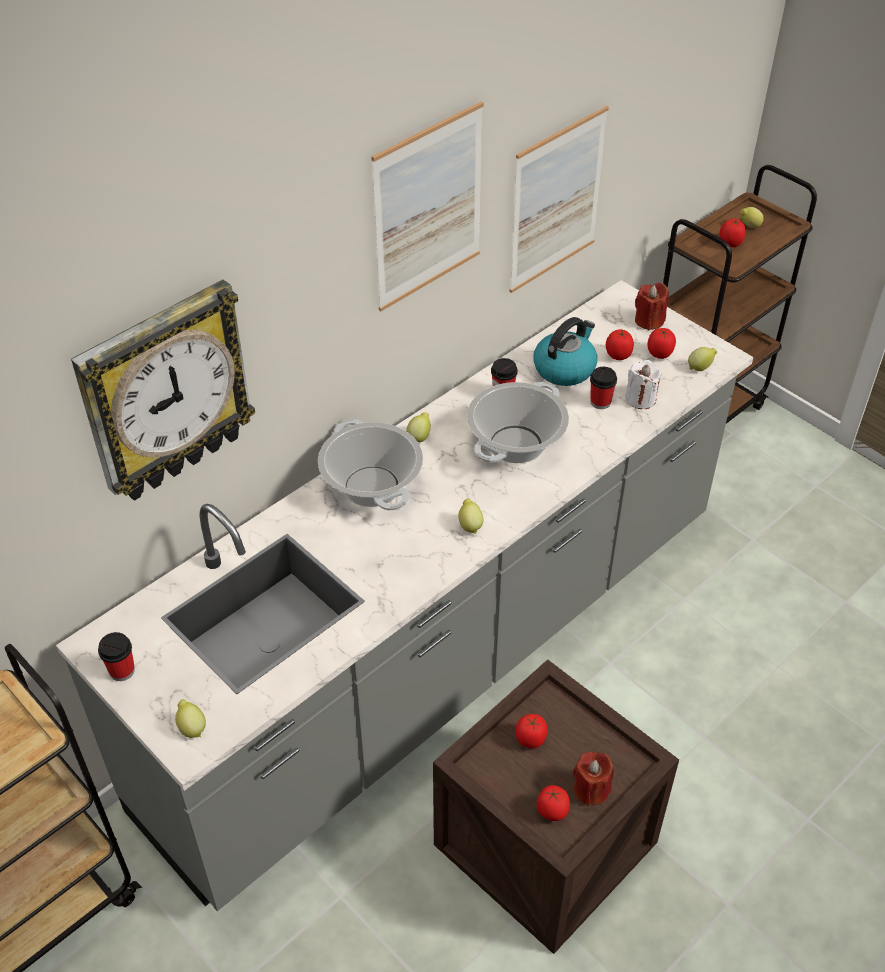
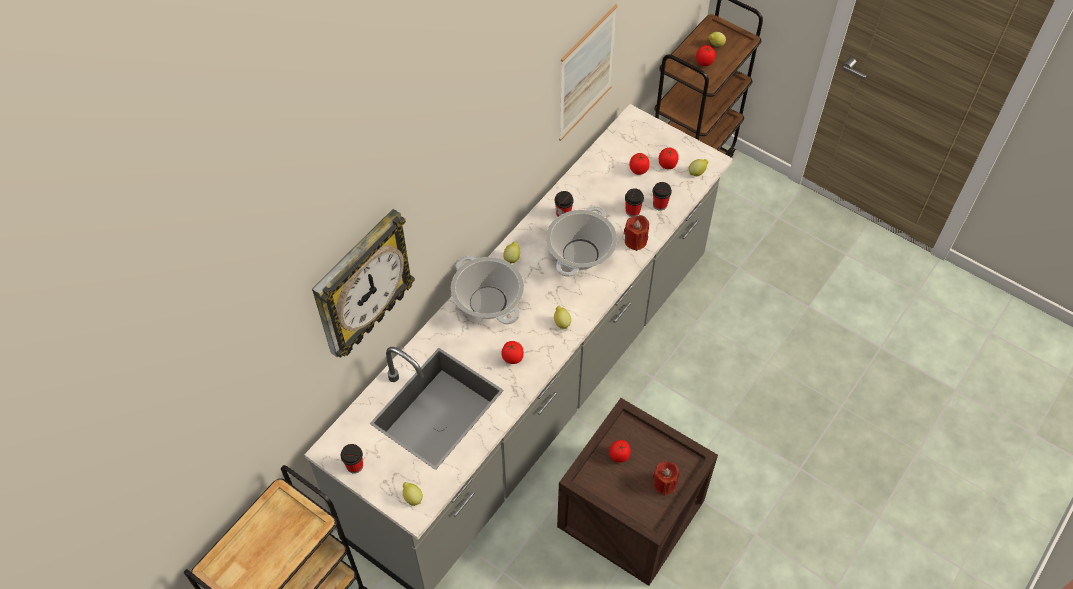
camera: 10 degrees left, 10 degrees up
picture [371,101,484,311] -> none
kettle [533,317,597,386] -> none
tomato [537,785,570,821] -> tomato moved to [501,341,524,364]
white candle [625,360,662,409] -> cup [653,182,672,211]
red candle [635,283,669,330] -> red candle moved to [624,215,649,251]

